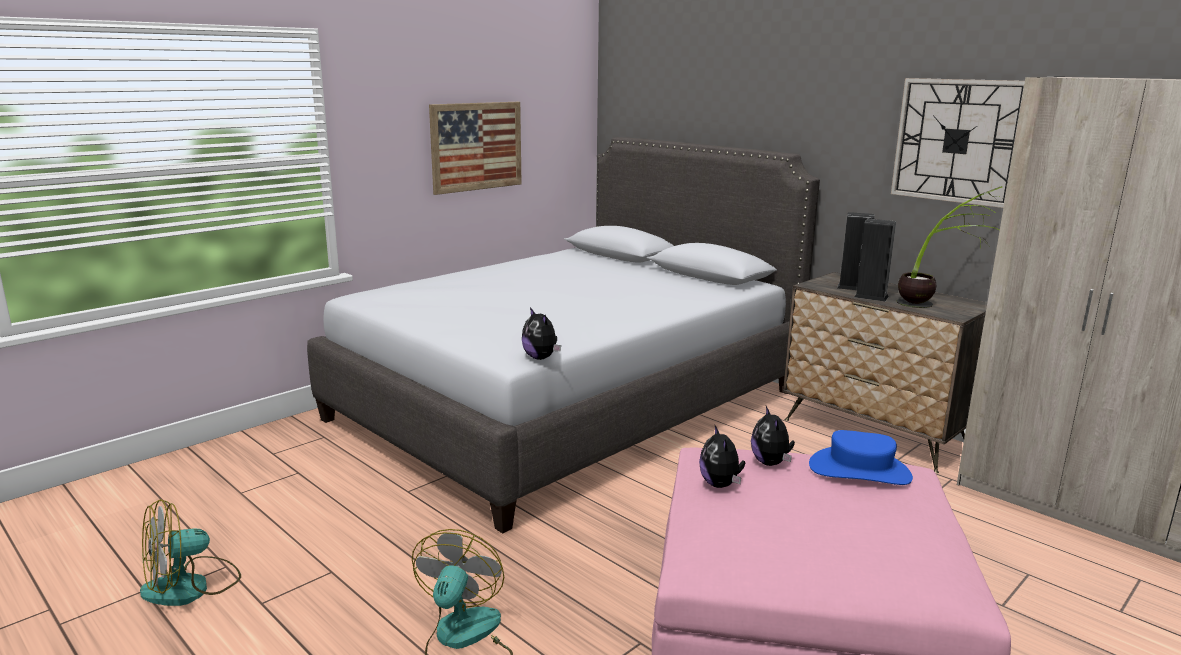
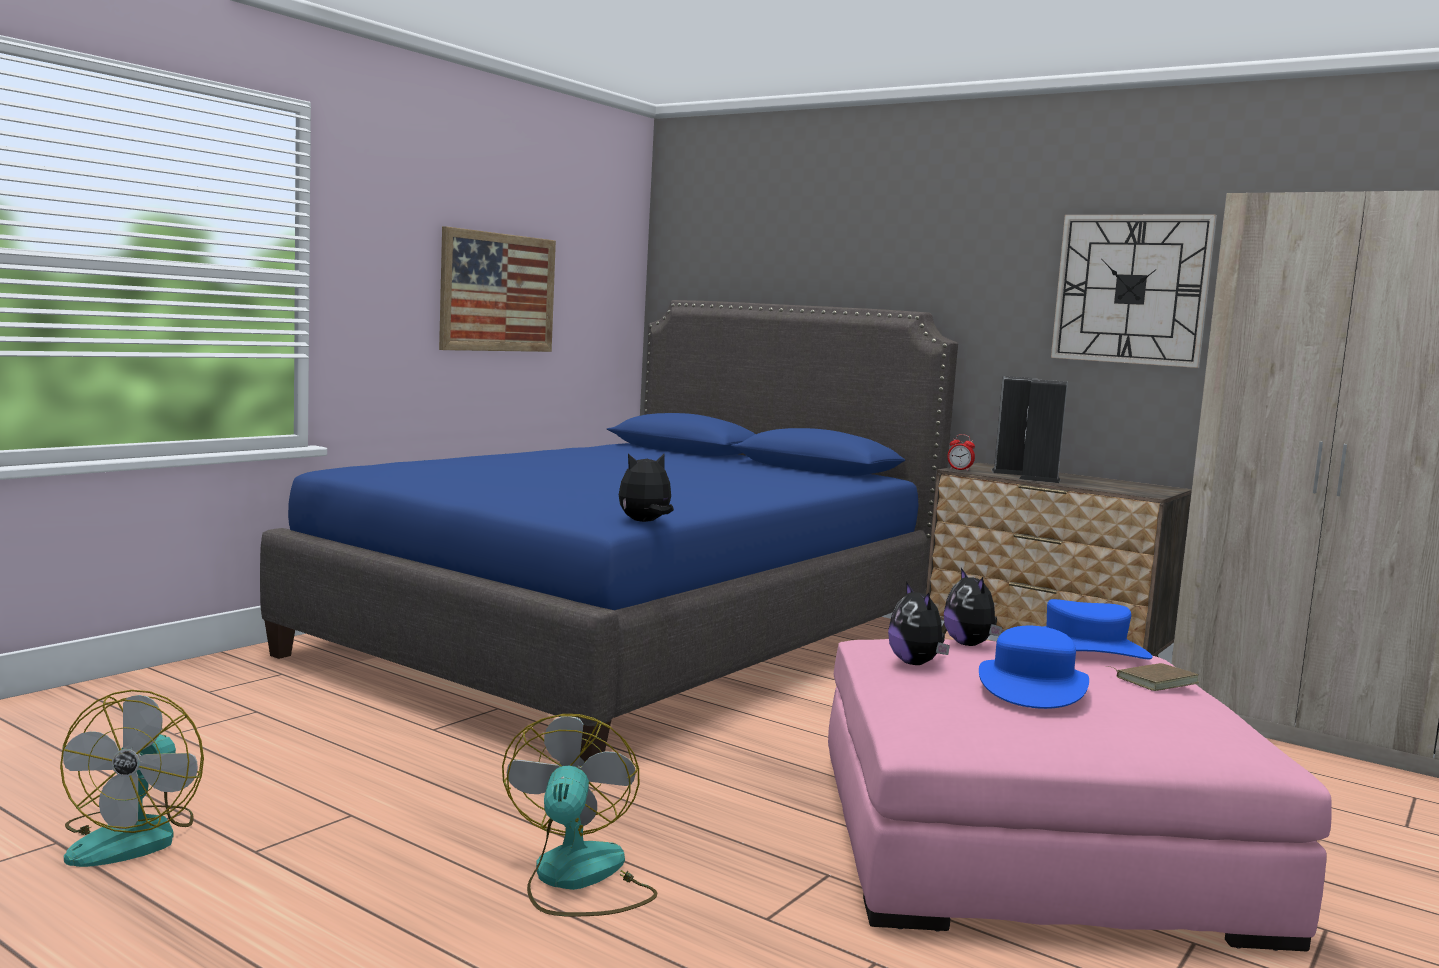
camera: 10 degrees left, 10 degrees down
fan [140,499,241,606] -> fan turned 45 degrees counterclockwise [60,690,204,867]
grey bed [307,137,820,533] -> blue bed [260,300,958,762]
plush toy [522,308,561,360] -> plush toy turned 105 degrees clockwise [619,454,674,522]
potted plant [897,186,1004,308] -> none
none -> alarm clock [947,434,975,471]
none -> blue hat [979,626,1089,709]
none -> brown book [1107,663,1199,691]

